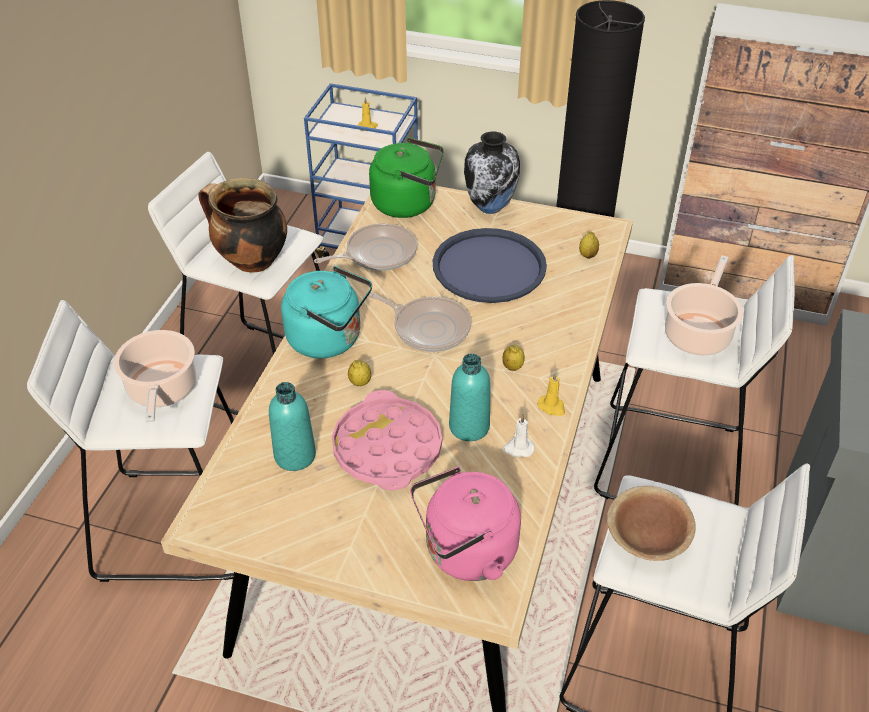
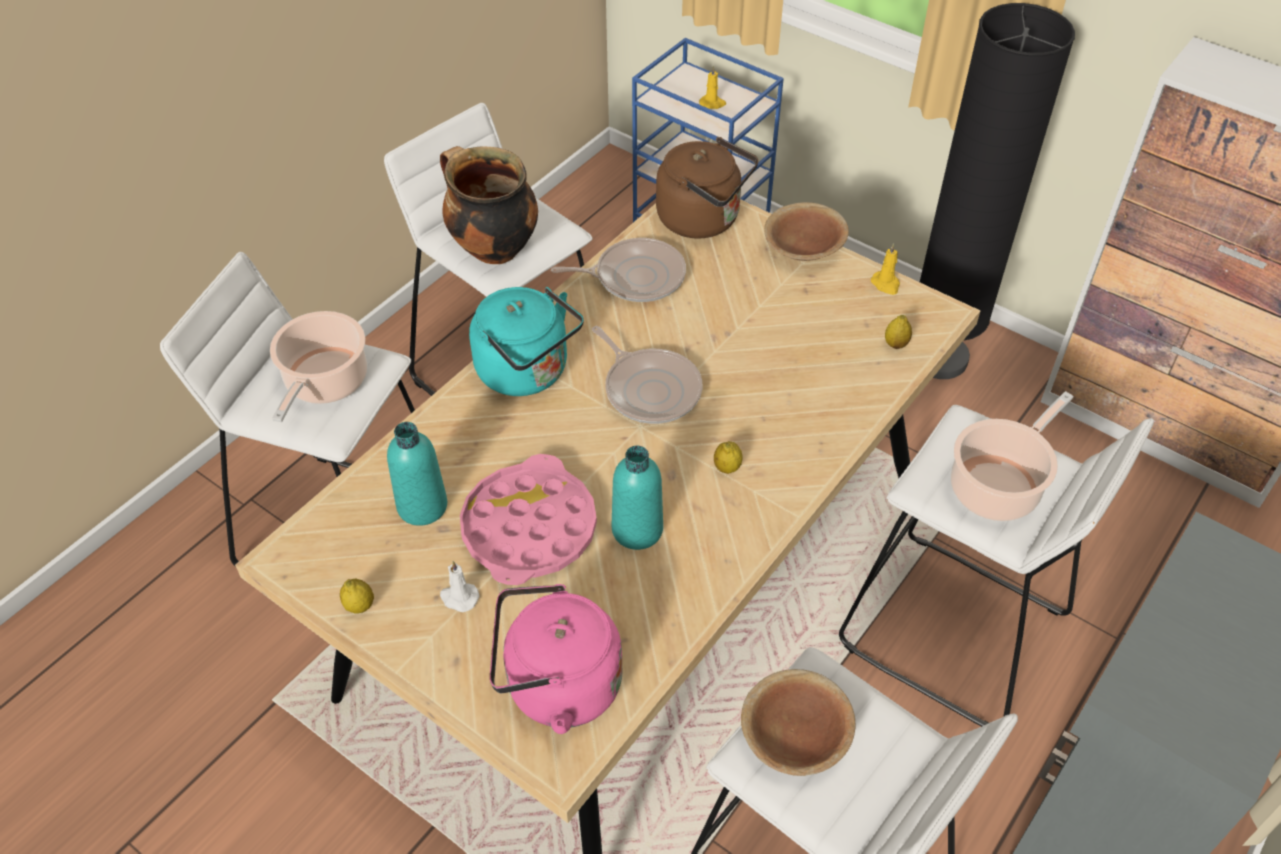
camera: 20 degrees right, 5 degrees up
lemon [348,360,371,386] -> lemon moved to [340,579,374,613]
green kettle [369,137,444,218] -> brown kettle [656,137,758,238]
blue tray [433,228,547,303] -> none
vase [464,131,520,214] -> brown bowl [764,202,849,261]
white candle [503,415,534,457] -> white candle moved to [440,561,479,612]
yellow candle [538,372,565,416] -> yellow candle moved to [871,243,900,295]

